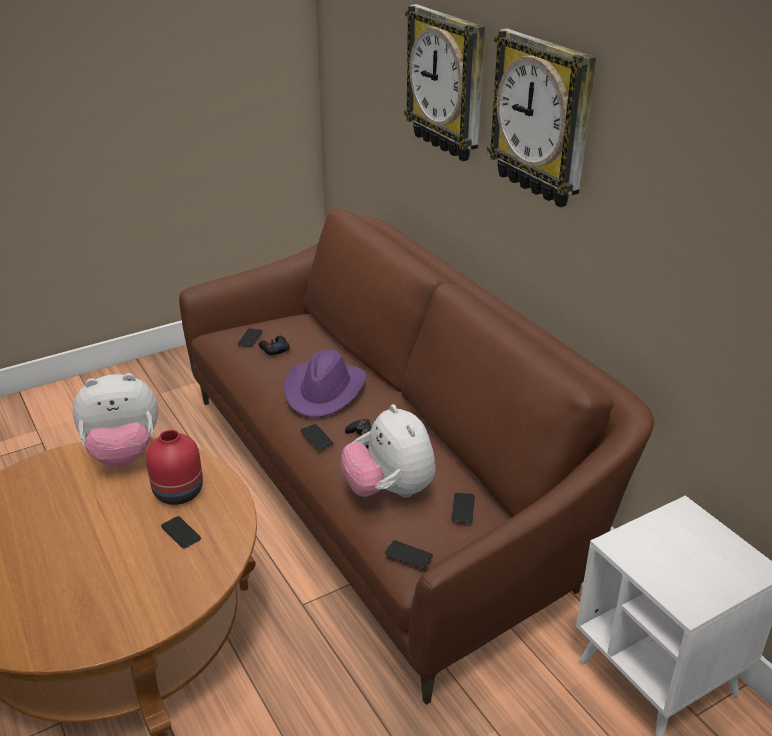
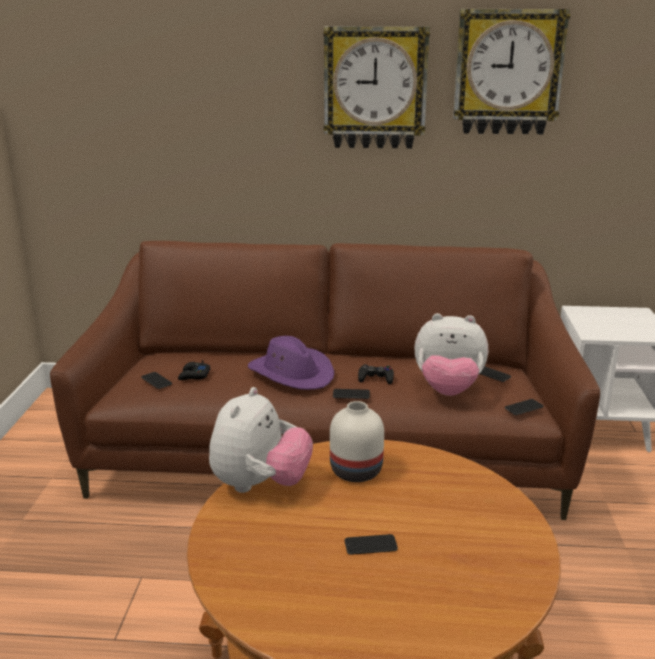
camera: 55 degrees left, 10 degrees down
red vase [146,430,203,505] -> white vase [330,401,384,482]
phone [161,516,201,548] -> phone moved to [344,534,398,555]
wall clock [404,4,485,161] -> wall clock moved to [453,9,571,134]

